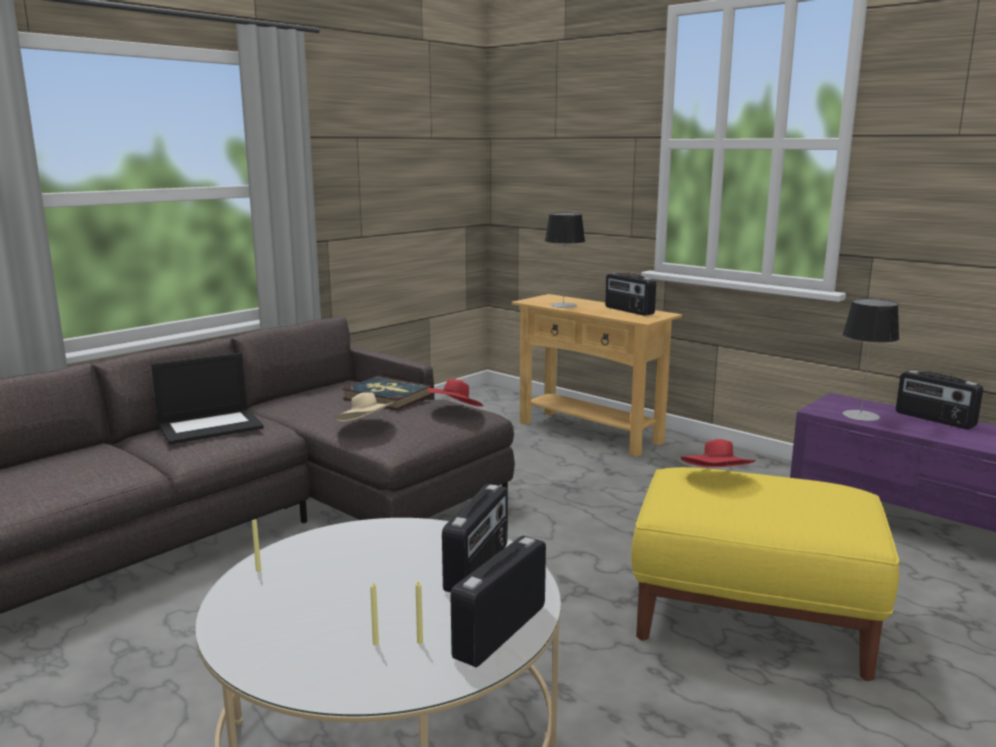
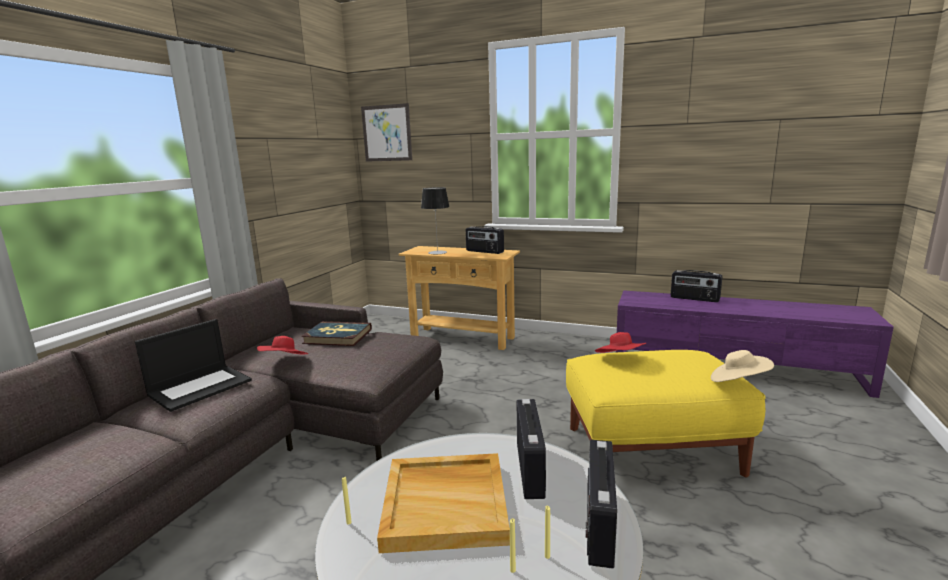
camera: 20 degrees left, 0 degrees up
beige hat [335,392,393,421] -> beige hat moved to [711,350,774,382]
red hat [428,379,484,407] -> red hat moved to [257,336,308,355]
table lamp [842,299,899,421] -> none
none -> picture [361,103,412,162]
none -> beige tray [377,453,510,553]

